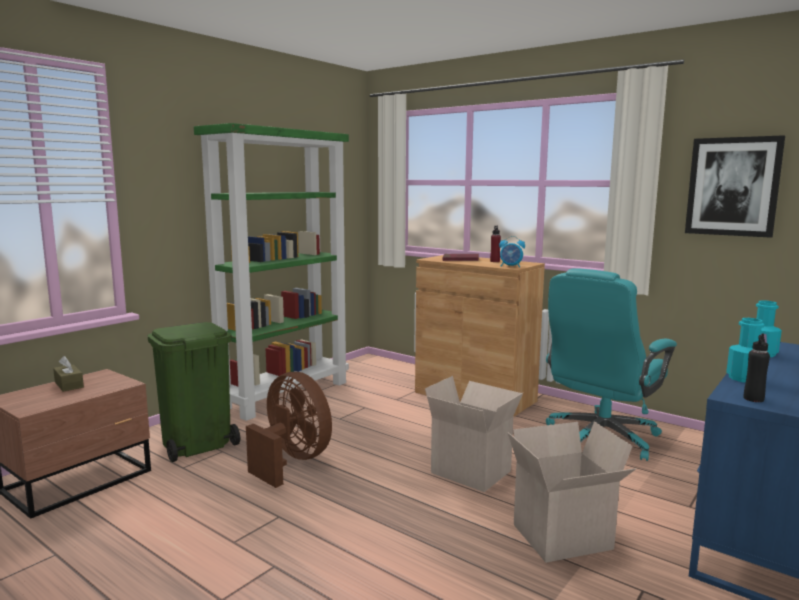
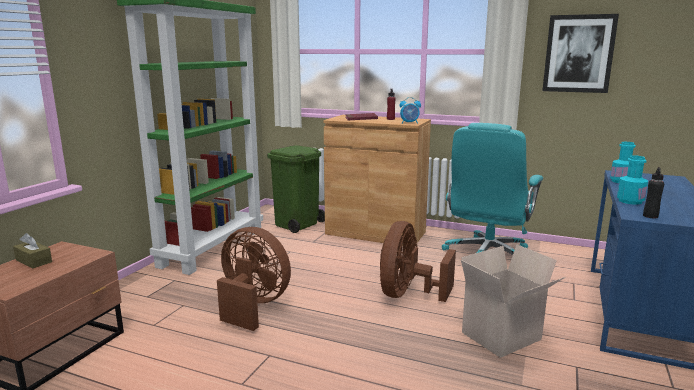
camera: 15 degrees left, 5 degrees up
green trash can [148,322,240,462] -> green trash can moved to [267,146,325,233]
cardboard box [425,376,523,492] -> brown fan [380,221,456,302]

